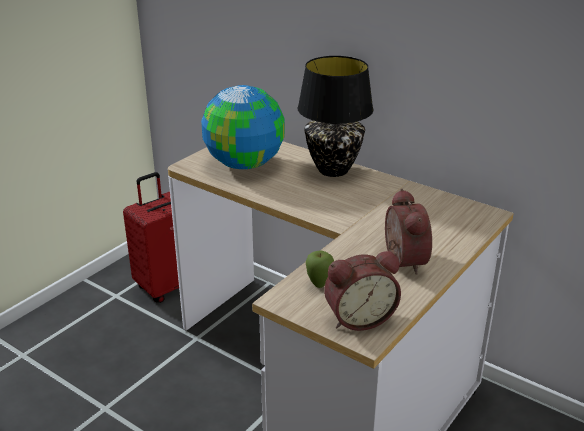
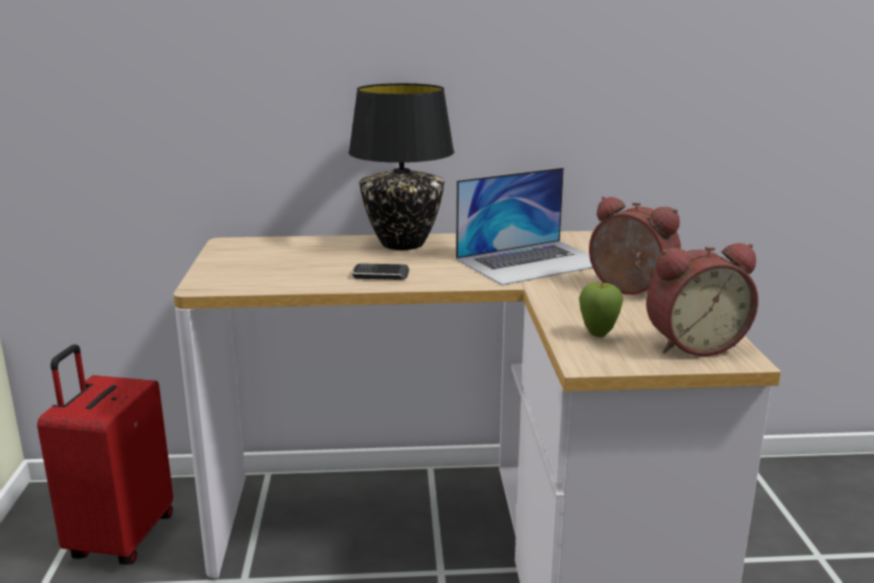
camera: 40 degrees left, 10 degrees down
globe [201,85,285,169] -> none
alarm clock [324,251,401,331] -> alarm clock turned 45 degrees clockwise [646,243,758,356]
none -> phone [352,263,409,280]
none -> laptop [456,167,593,286]

